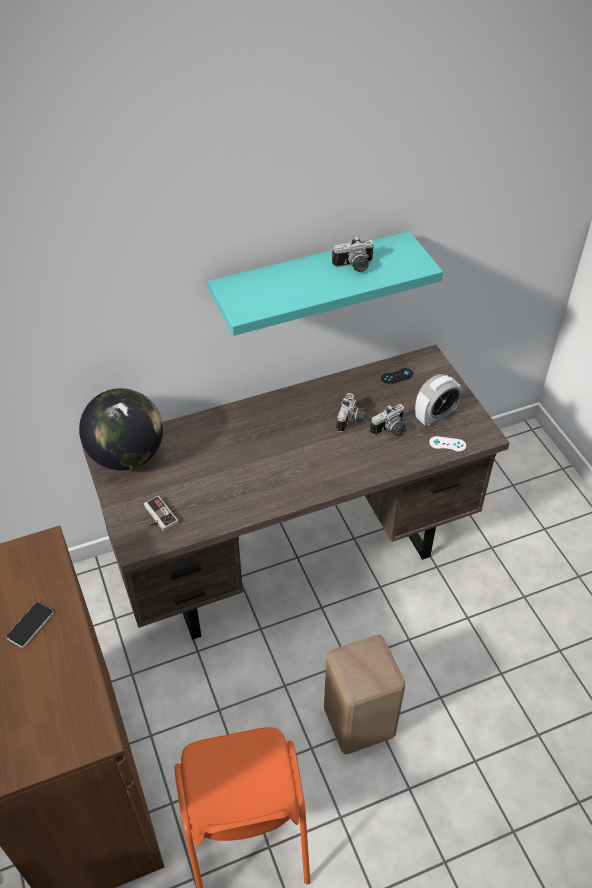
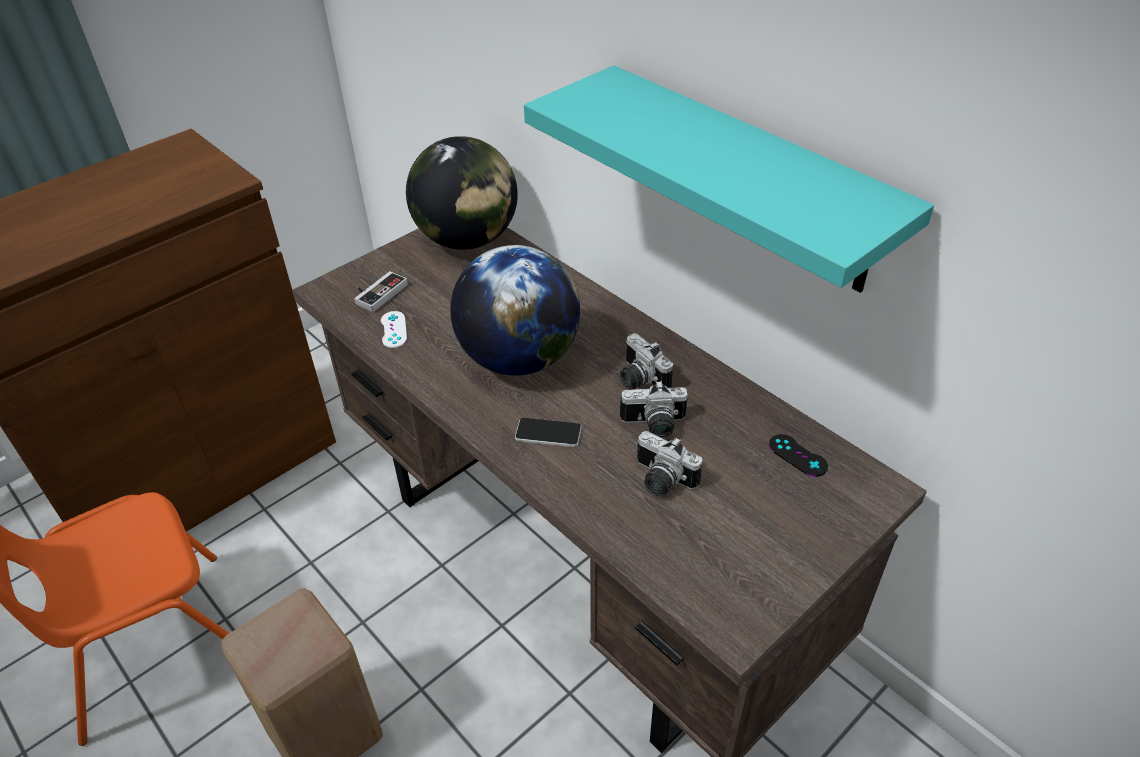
camera: 70 degrees right, 5 degrees down
phone [6,602,53,648] -> phone moved to [515,418,581,447]
camera [332,236,374,272] -> camera moved to [620,333,673,389]
alarm clock [415,374,462,426] -> none
white game controller [429,436,466,452] -> white game controller moved to [381,311,407,348]
none -> globe [450,245,580,376]

